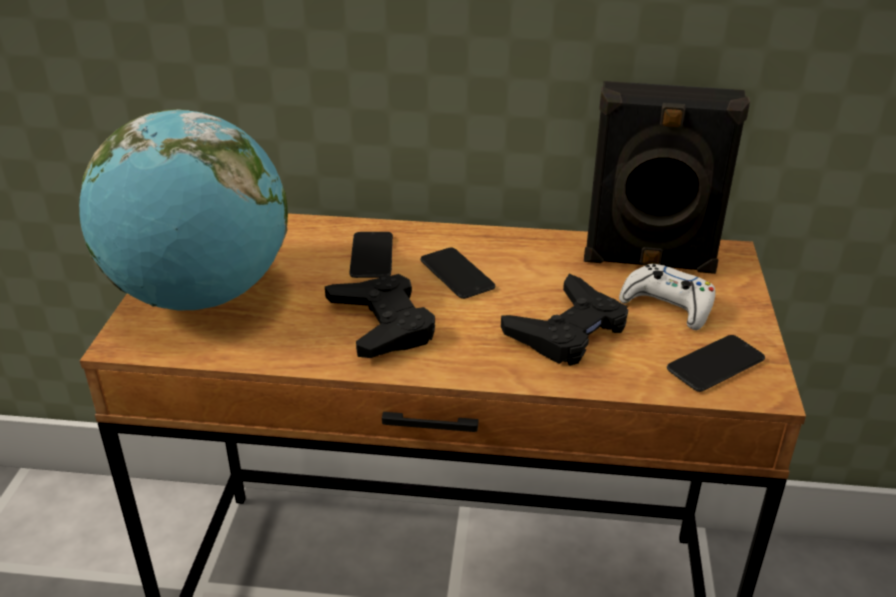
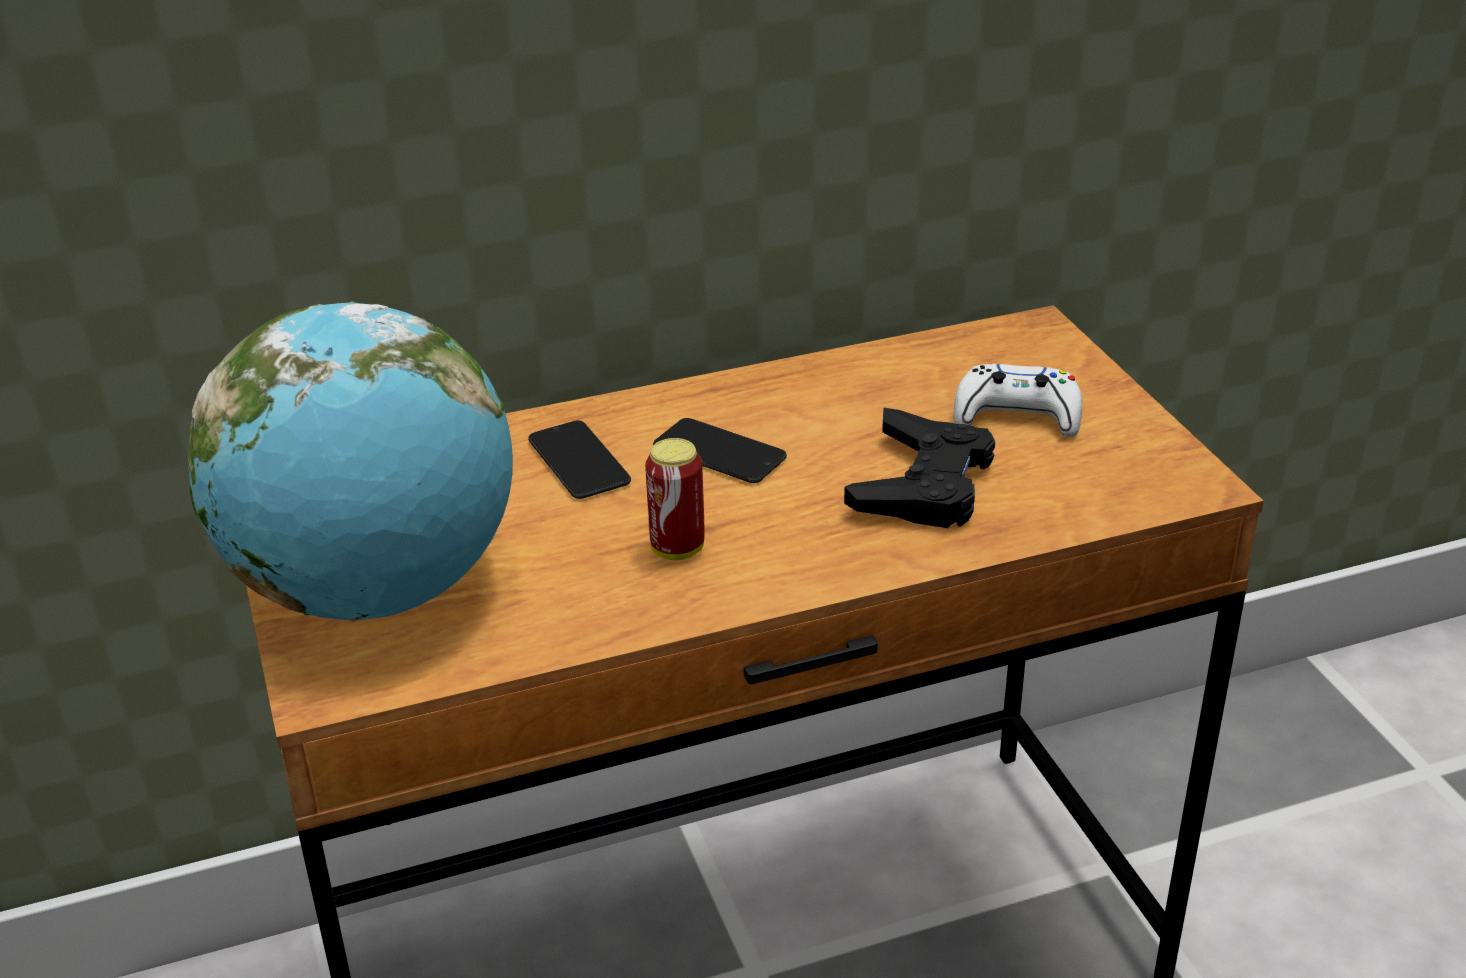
camera: 25 degrees left, 0 degrees up
black game controller [325,274,435,358] -> can [645,438,705,560]
black speaker [584,81,750,274] -> none
phone [667,335,765,392] -> none

